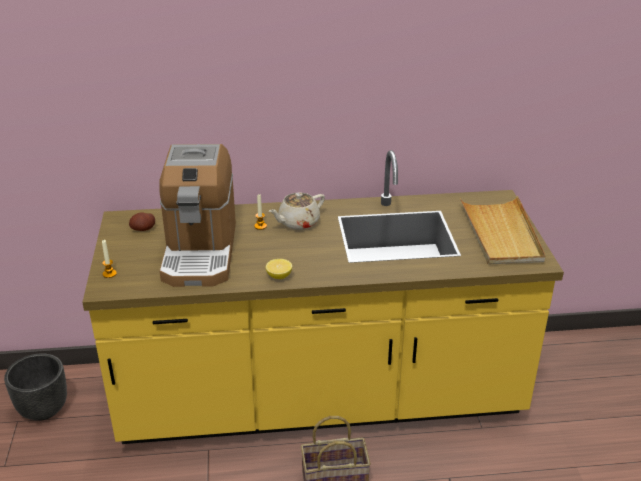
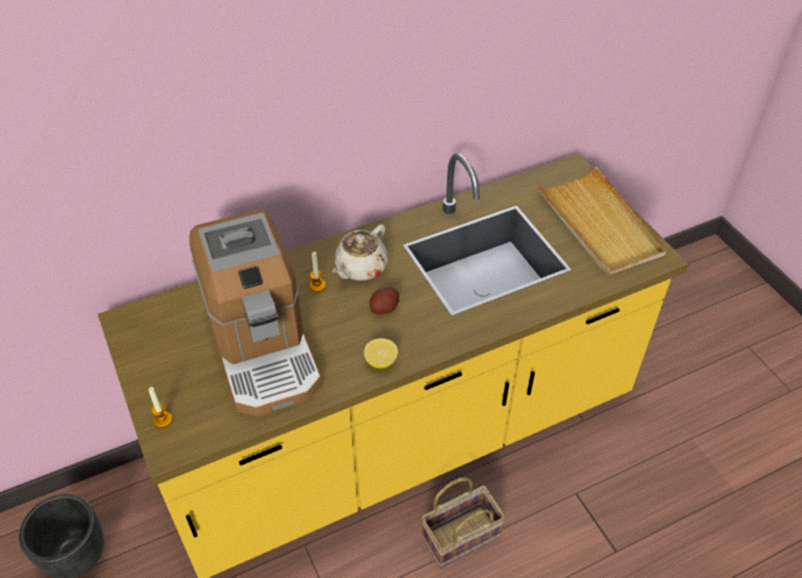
camera: 20 degrees left, 15 degrees up
potato [129,213,155,231] -> potato moved to [369,287,399,314]

